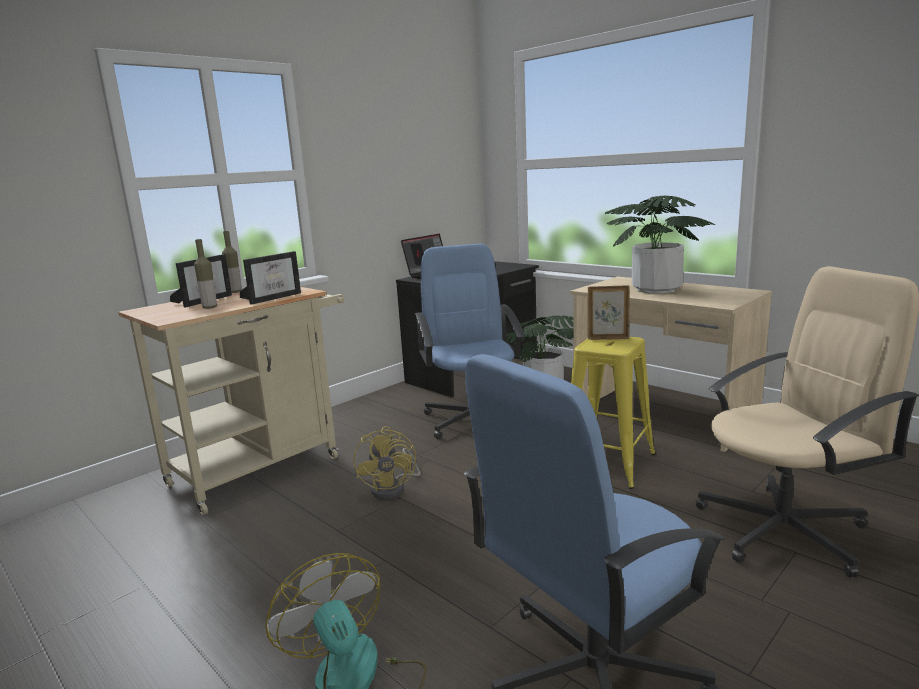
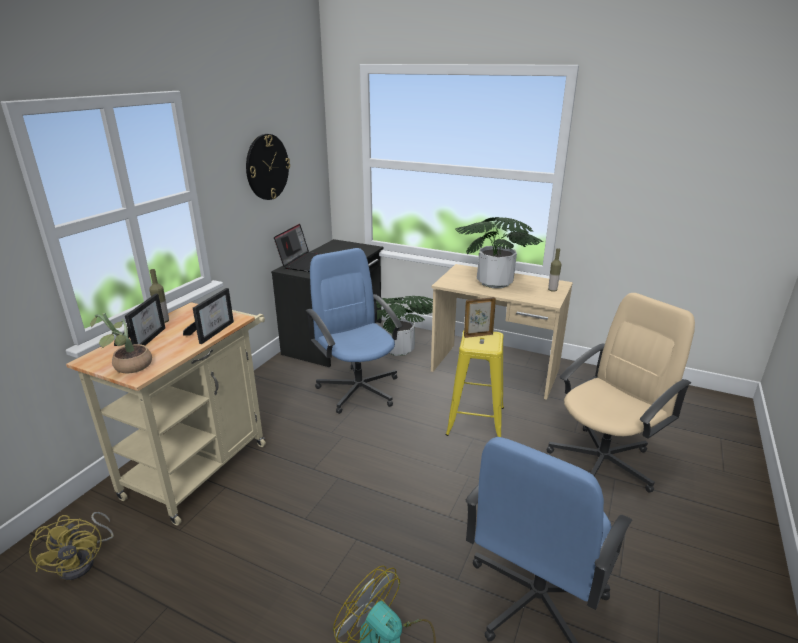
camera: 20 degrees left, 10 degrees up
bottle [194,239,217,309] -> bottle moved to [548,248,561,292]
yellow fan [353,426,421,500] -> yellow fan moved to [29,512,114,580]
none -> potted plant [90,313,152,374]
none -> wall clock [246,134,290,200]

